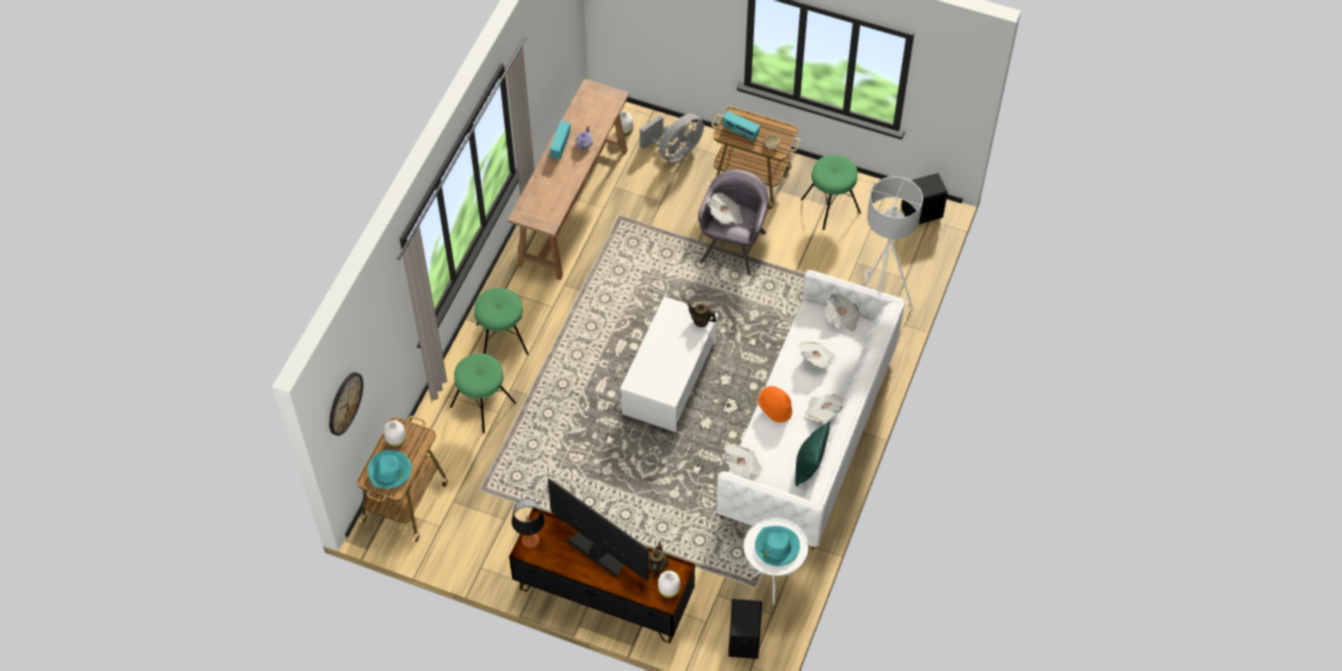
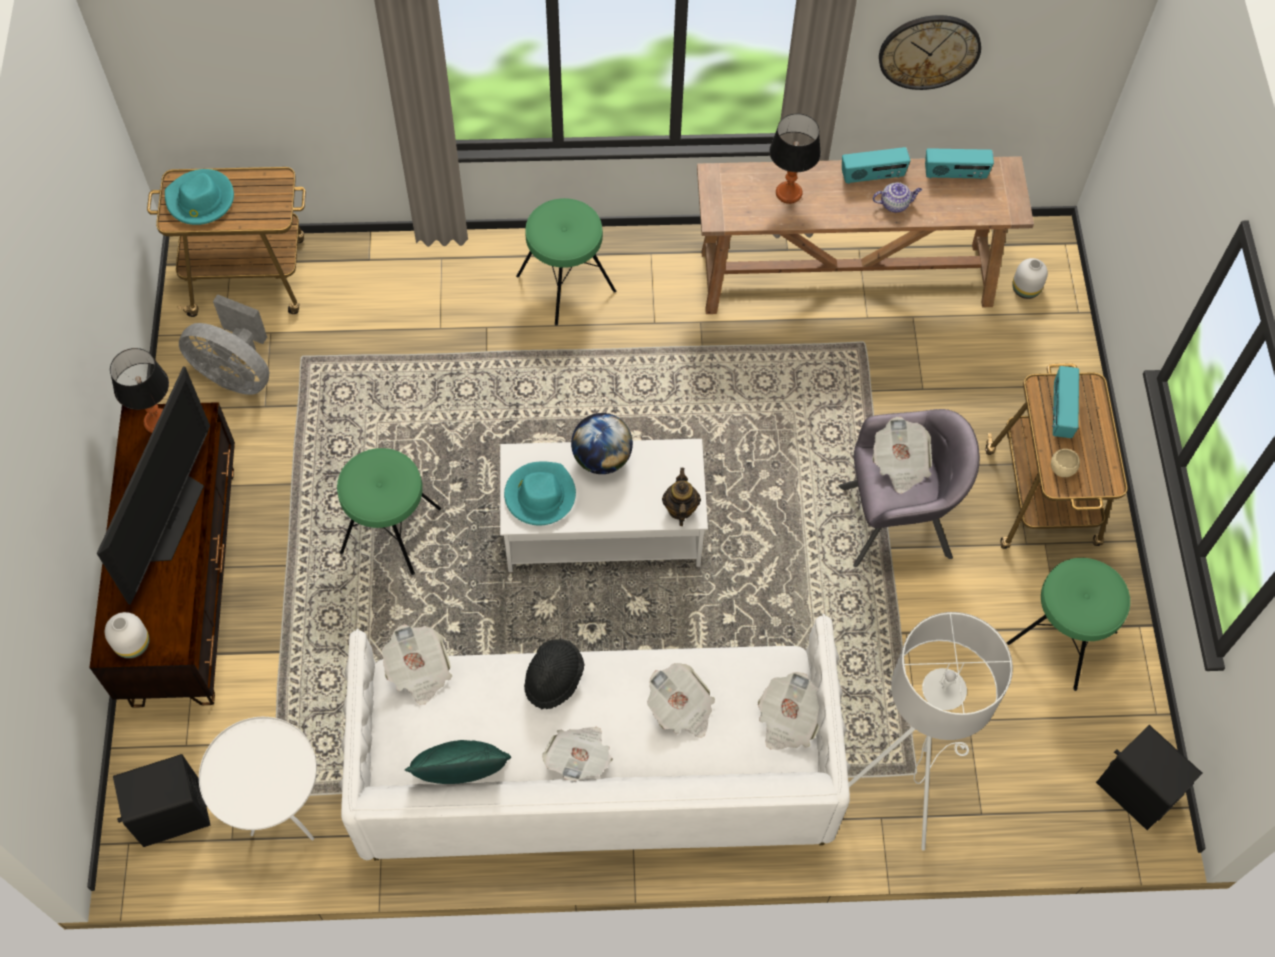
camera: 65 degrees right, 5 degrees up
wall clock [329,372,363,436] -> wall clock moved to [879,15,981,90]
white vase [383,420,406,448] -> none
green stool [450,353,516,433] -> green stool moved to [337,448,441,575]
grey fan [640,114,704,162] -> grey fan moved to [179,294,269,395]
teapot [648,541,669,578] -> none
turquoise hat [755,526,800,566] -> turquoise hat moved to [504,461,576,525]
orange hat [758,386,792,423] -> black hat [524,639,584,710]
none -> globe [571,413,633,474]
none -> table lamp [769,113,821,204]
none -> radio [925,148,994,179]

